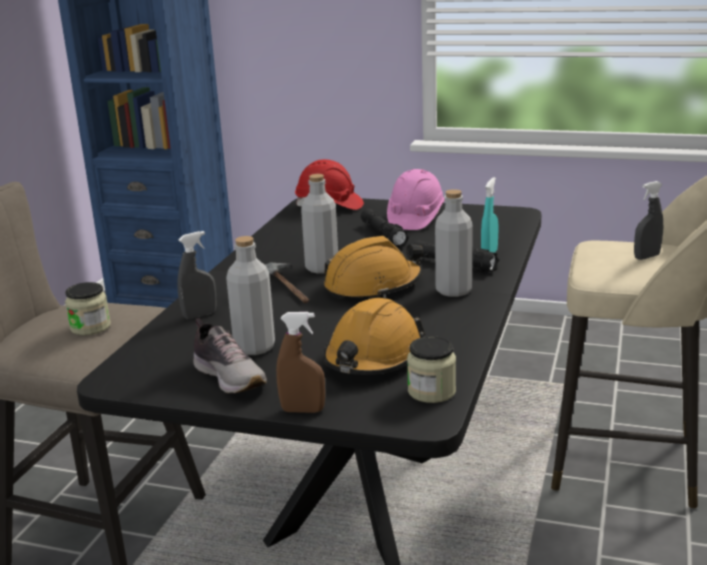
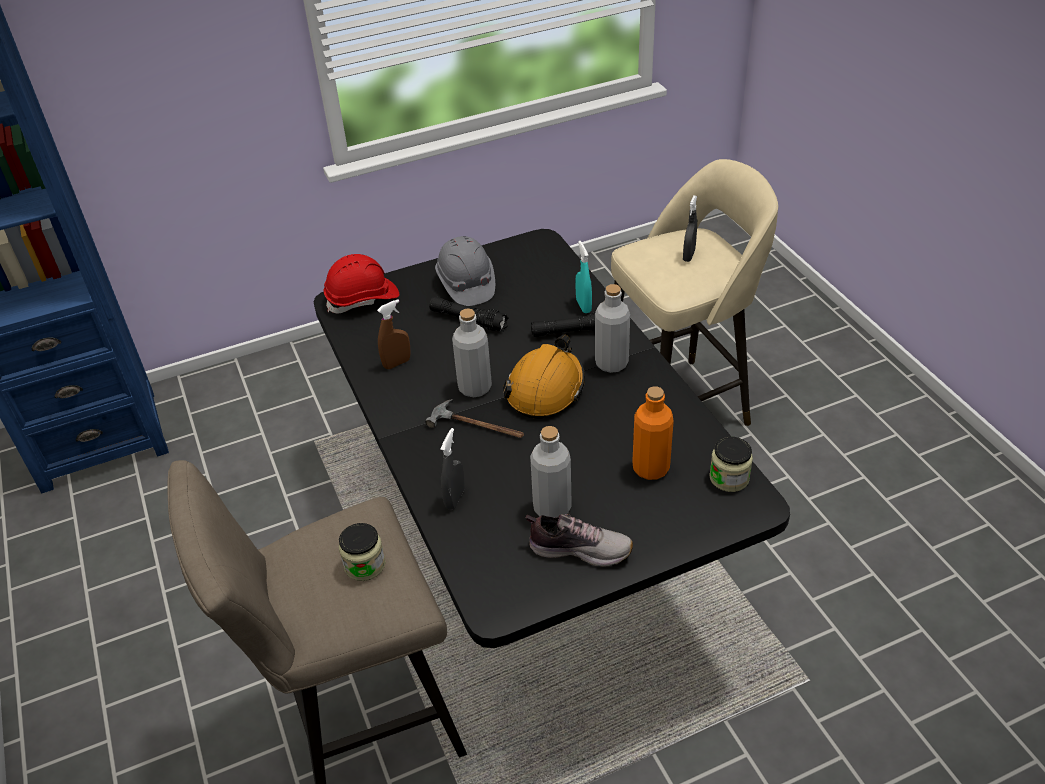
camera: 40 degrees left, 20 degrees up
brown spray bottle [276,312,325,413] -> brown spray bottle moved to [377,299,411,369]
orange hard hat [323,298,425,375] -> orange bottle [632,386,674,480]
pink hard hat [387,169,445,230] -> grey hard hat [435,236,495,306]

